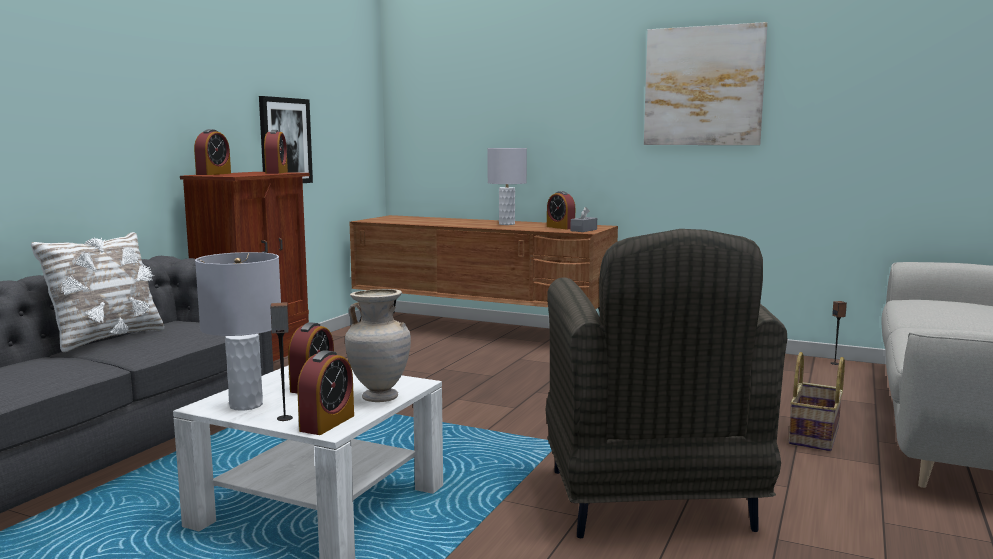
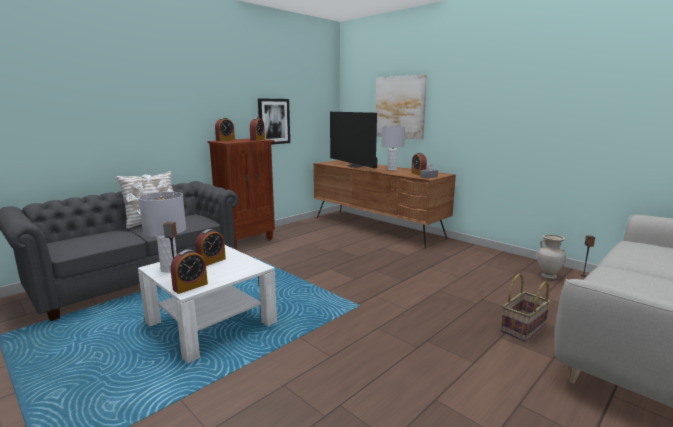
camera: 20 degrees right, 5 degrees up
beige vase [345,289,411,402] -> beige vase moved to [538,235,566,279]
grey armchair [545,229,787,538] -> none
picture [644,22,768,145] -> picture moved to [375,75,427,139]
none -> television [330,112,377,169]

